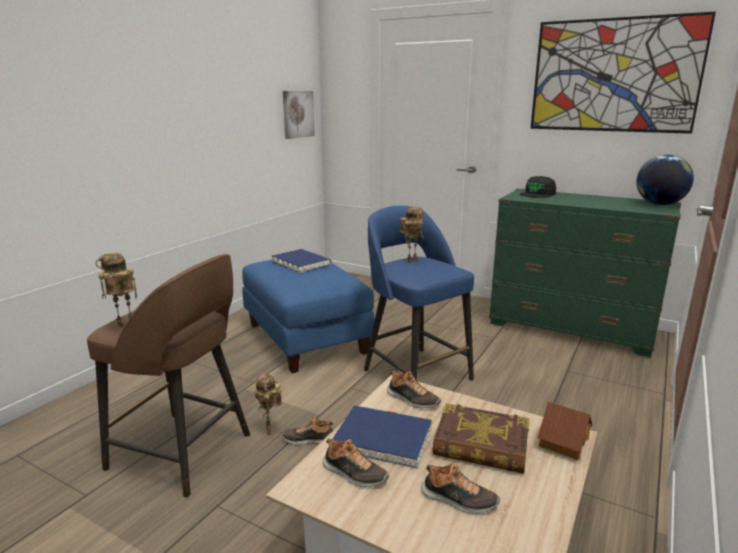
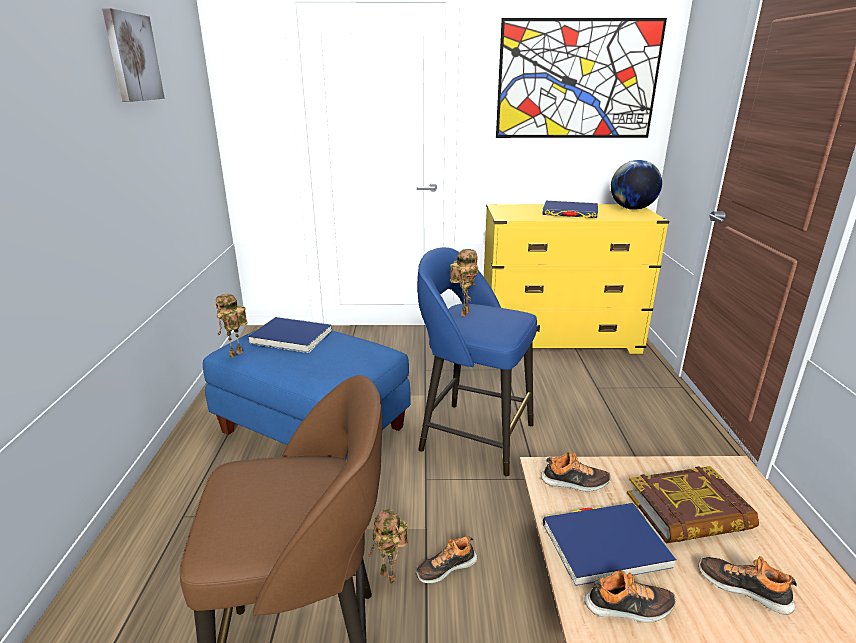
camera: 30 degrees left, 5 degrees up
toy robot [95,253,137,328] -> toy robot moved to [215,294,247,358]
picture [283,91,315,139] -> picture moved to [102,8,165,102]
shoe [421,463,500,514] -> shoe turned 135 degrees counterclockwise [698,556,797,615]
green dresser [489,188,681,357] -> yellow dresser [484,204,669,354]
black cap [520,176,556,198] -> none
toy house [537,402,592,460] -> none
none -> blue book [542,201,598,218]

